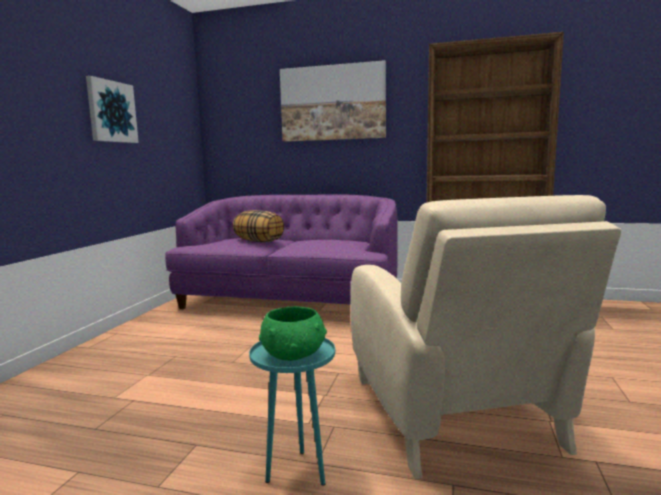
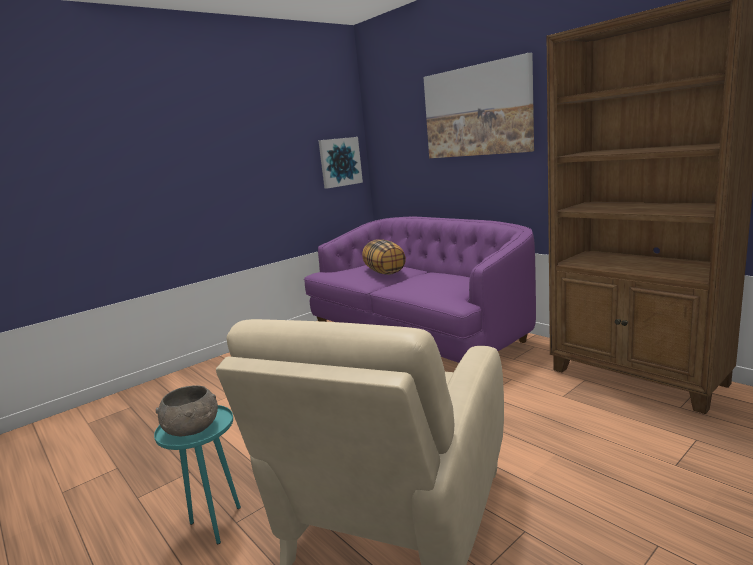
camera: 35 degrees right, 5 degrees up
picture [86,76,139,143] -> picture moved to [318,137,363,189]
green bowl [259,306,327,361] -> grey bowl [156,386,218,436]

